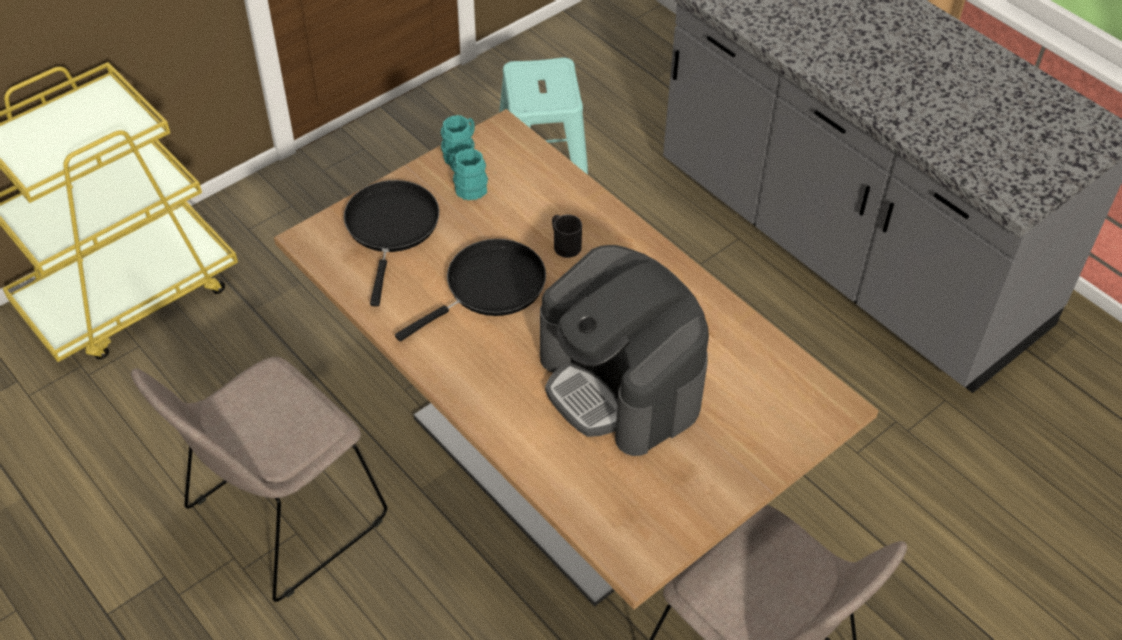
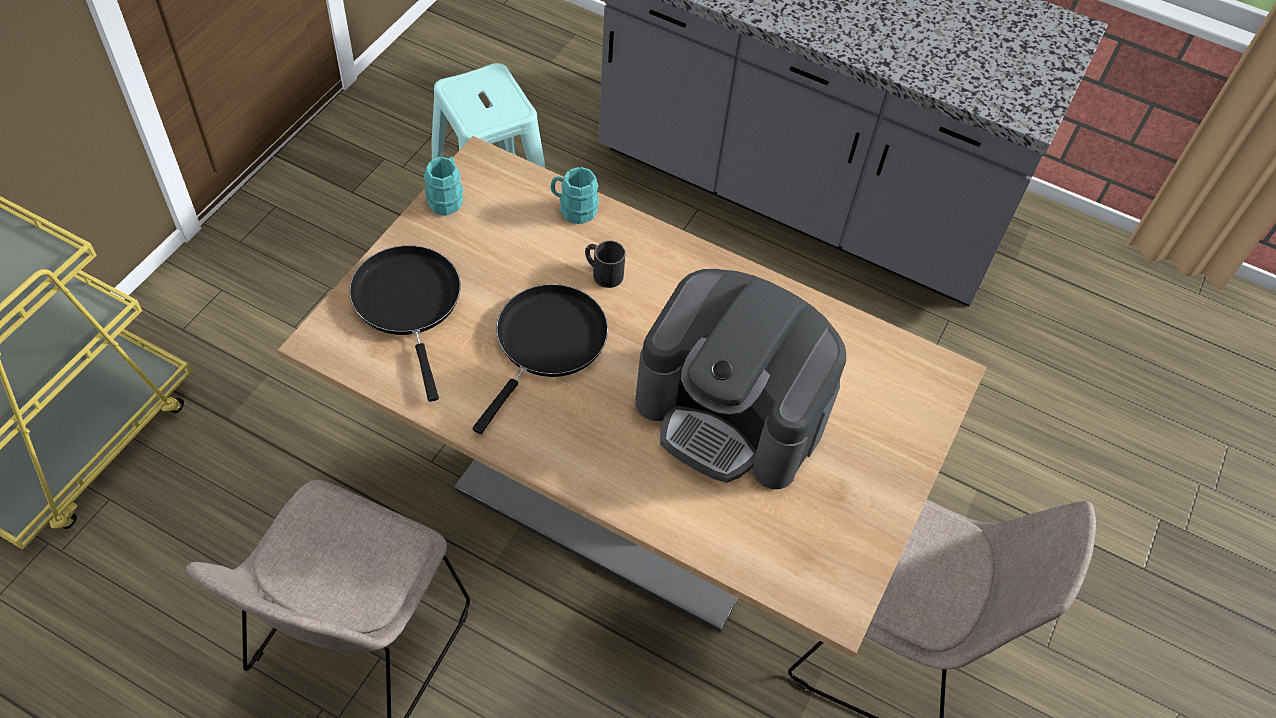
camera: 25 degrees left, 5 degrees up
turquoise mug [449,149,488,200] -> turquoise mug moved to [551,167,599,224]

